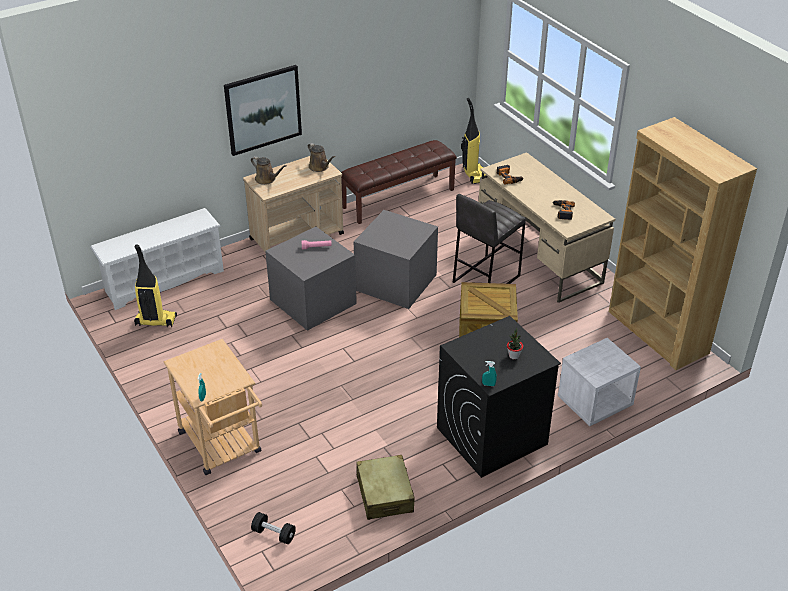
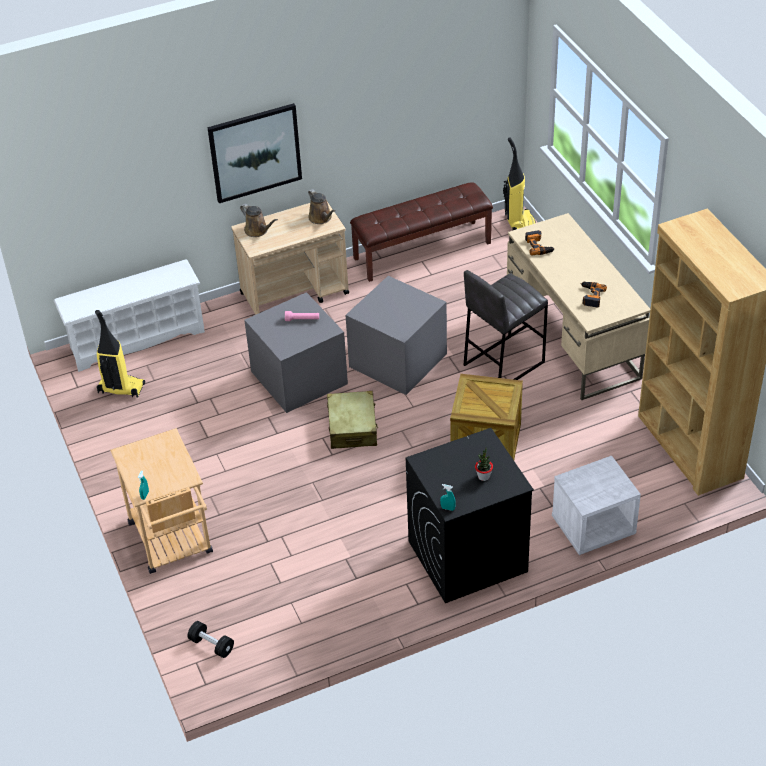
camera: 10 degrees right, 5 degrees up
beige suitcase [356,455,415,520] -> beige suitcase moved to [327,391,378,449]

